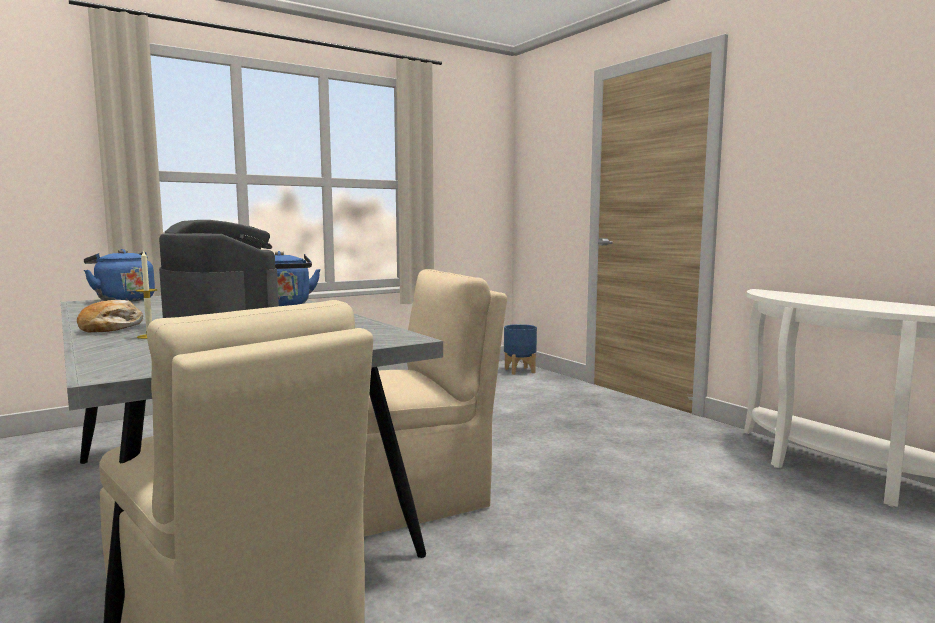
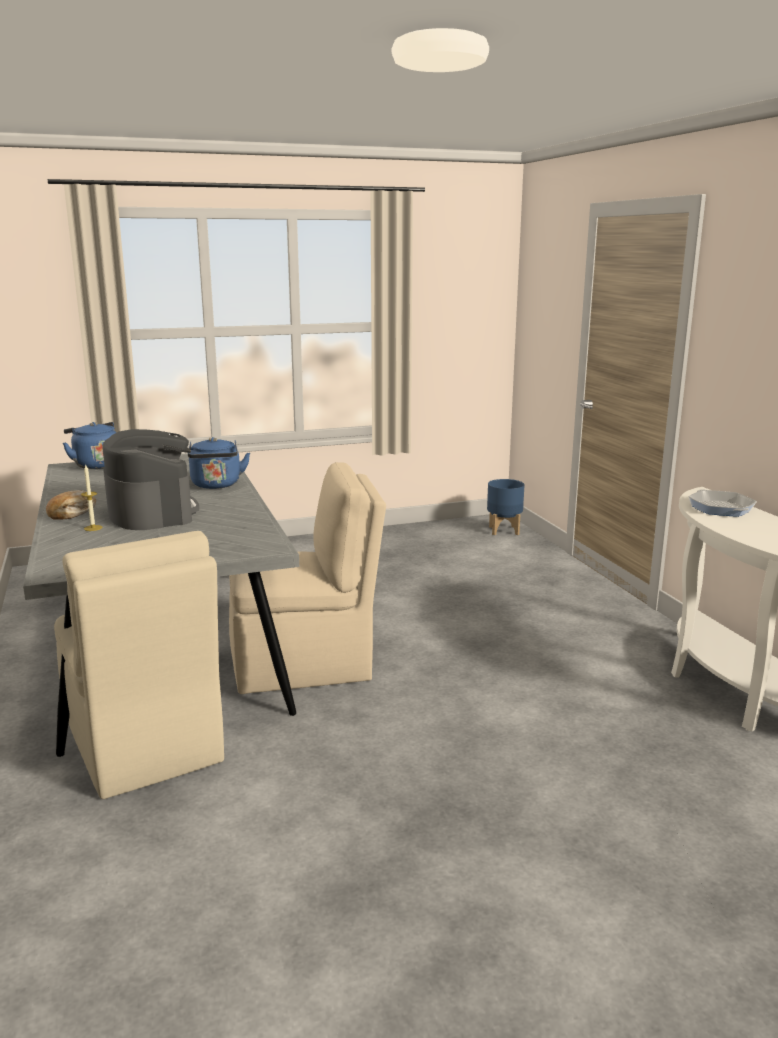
camera: 15 degrees right, 10 degrees up
none -> frying pan [688,489,757,517]

